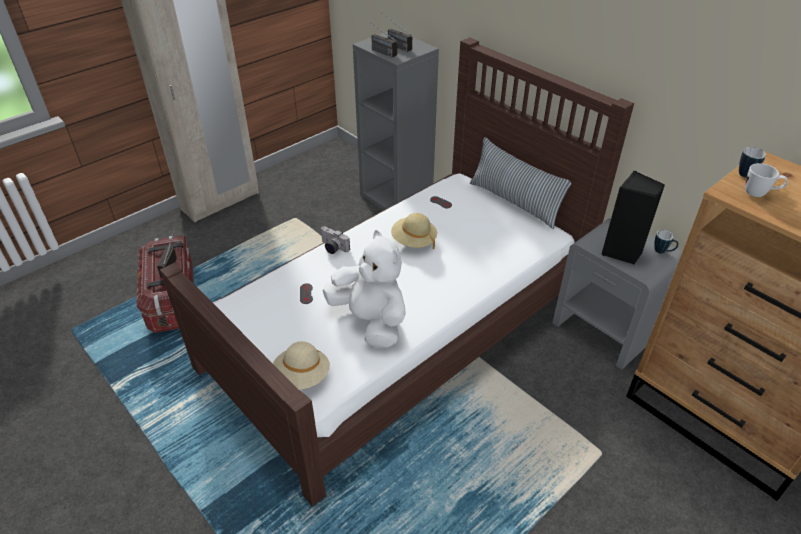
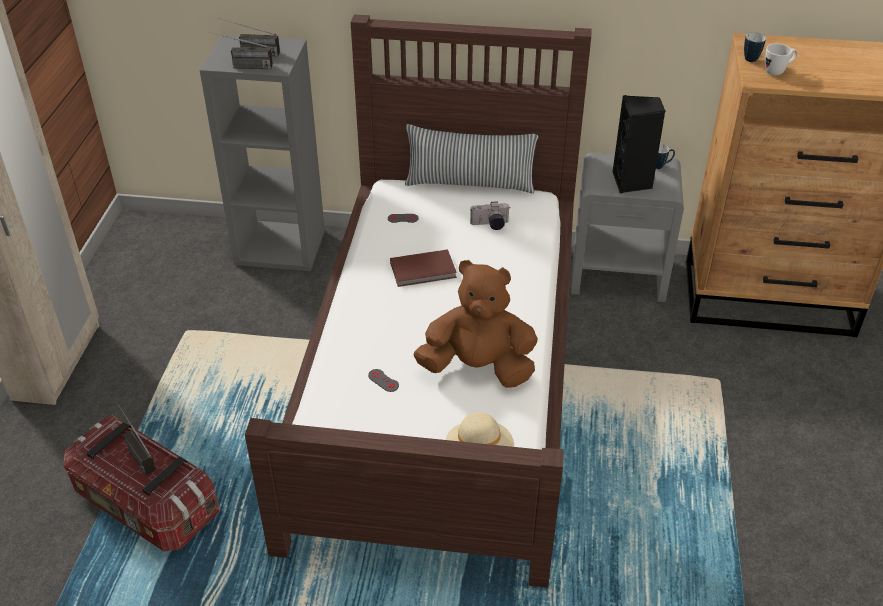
camera: 40 degrees left, 0 degrees up
camera [321,226,350,254] -> camera moved to [470,201,510,230]
white plush toy [323,230,406,348] -> brown plush toy [414,260,538,388]
beige hat [391,213,437,249] -> brown book [390,249,457,287]

